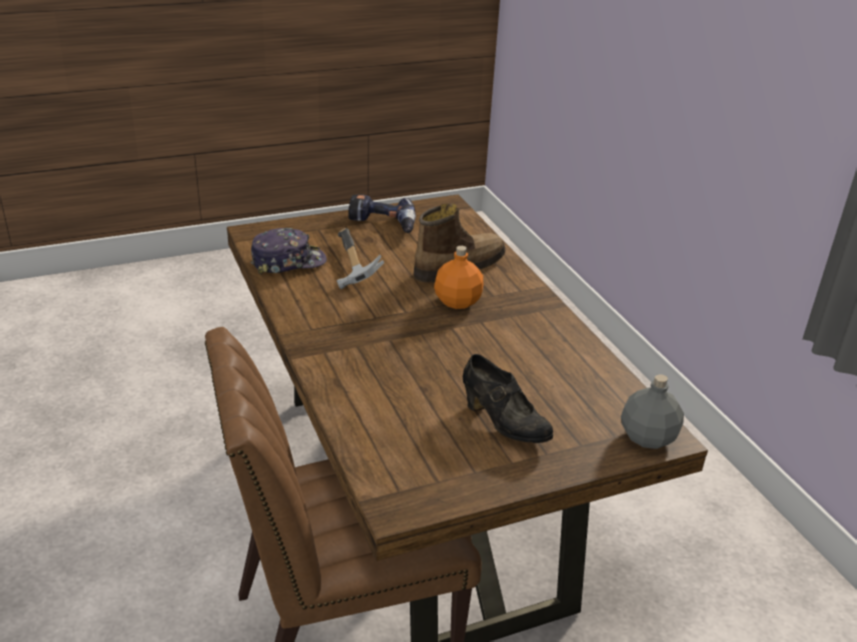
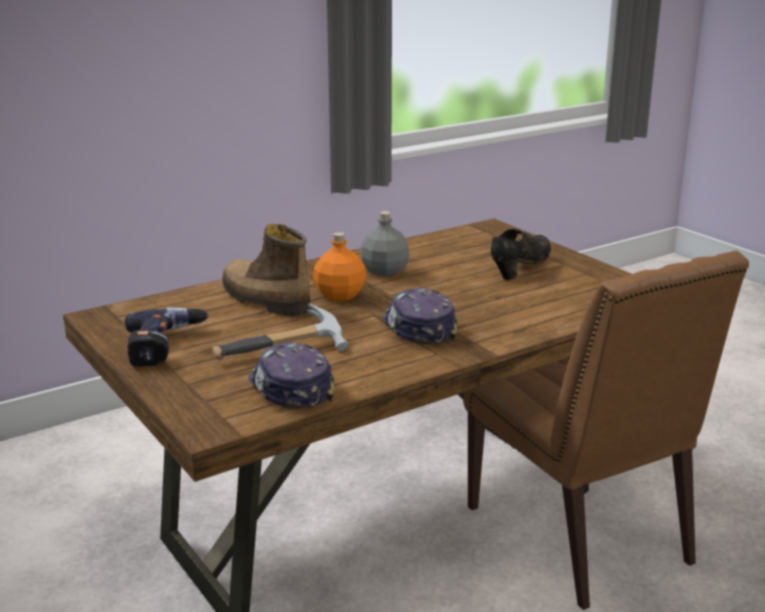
camera: 100 degrees left, 10 degrees down
grey bottle [621,374,684,449] -> grey bottle moved to [361,211,410,276]
none -> cap [382,288,457,344]

